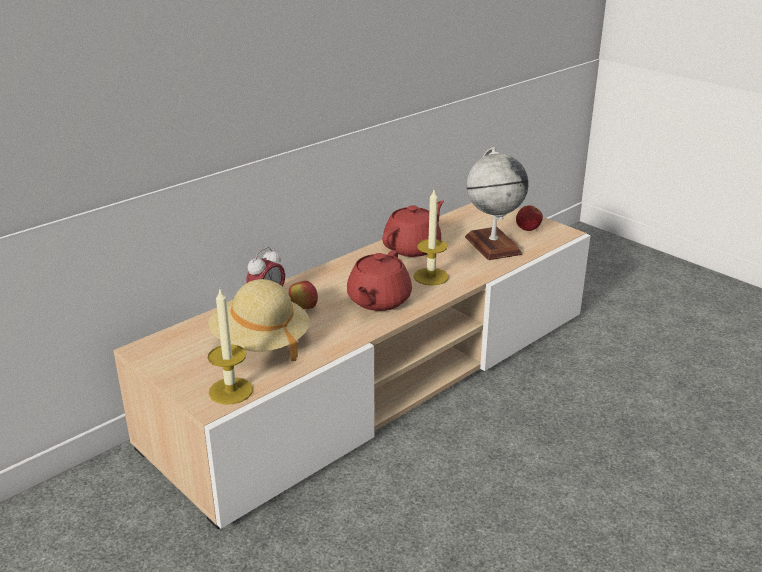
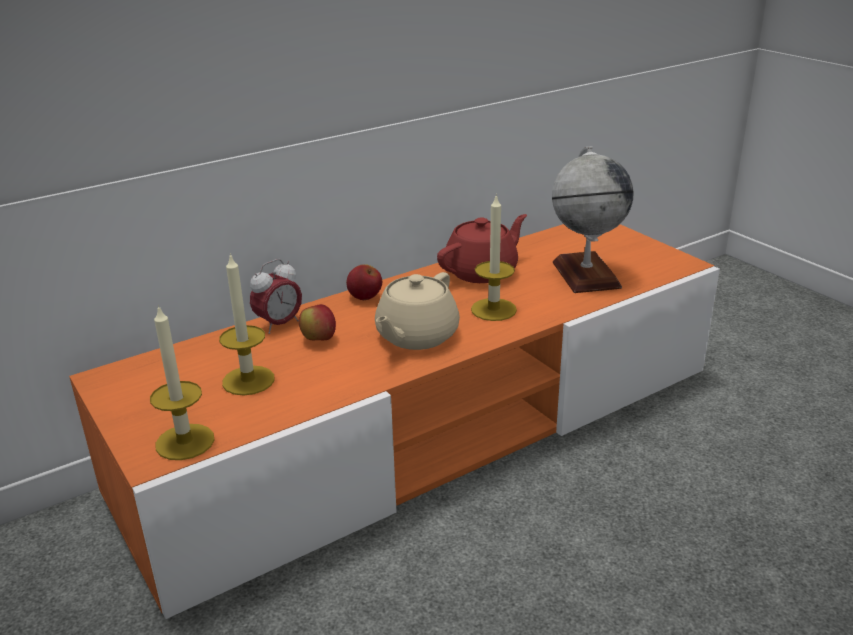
camera: 10 degrees right, 0 degrees up
beige tv stand [113,203,591,529] -> orange tv stand [69,224,720,619]
beige hat [208,279,310,361] -> candle [219,253,275,396]
red teapot [347,250,412,311] -> beige teapot [375,272,460,350]
apple [516,205,543,231] -> apple moved to [346,264,382,300]

